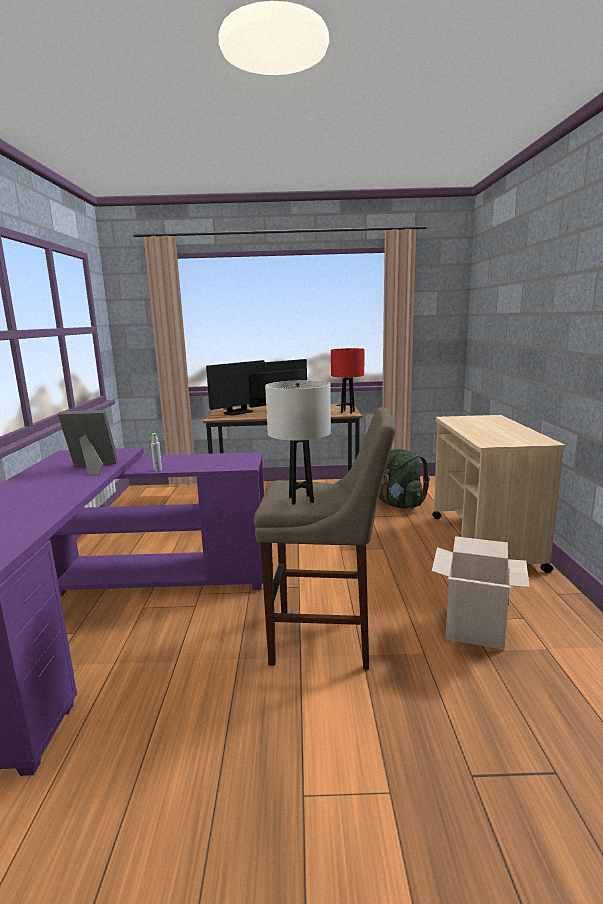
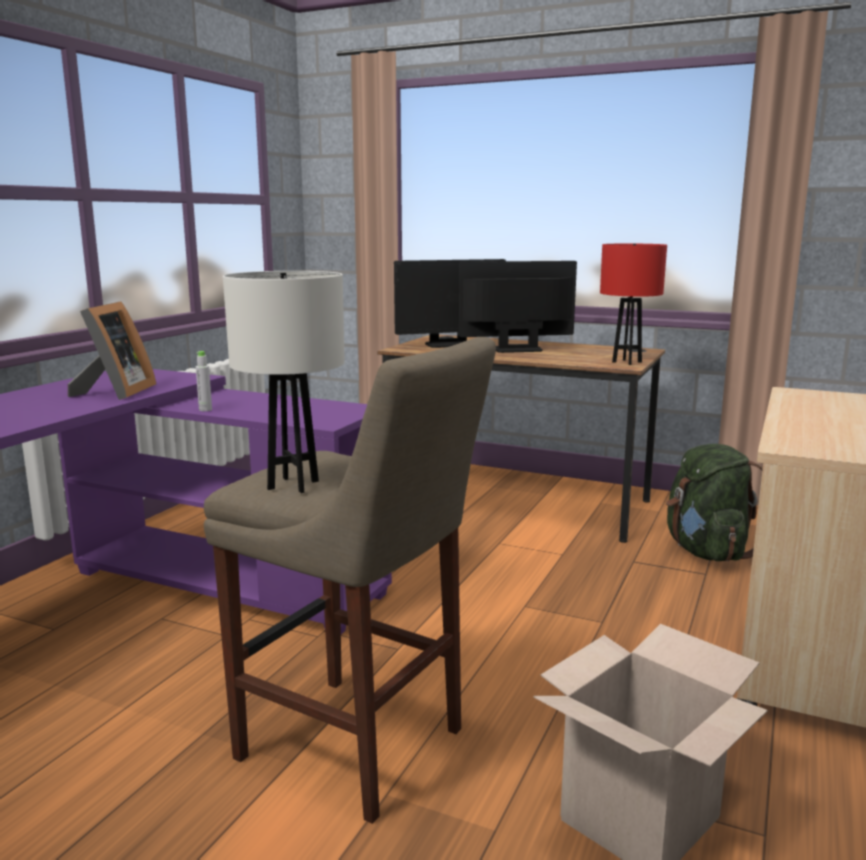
camera: 25 degrees right, 0 degrees up
picture frame [58,410,118,475] -> picture frame turned 75 degrees clockwise [68,301,156,400]

